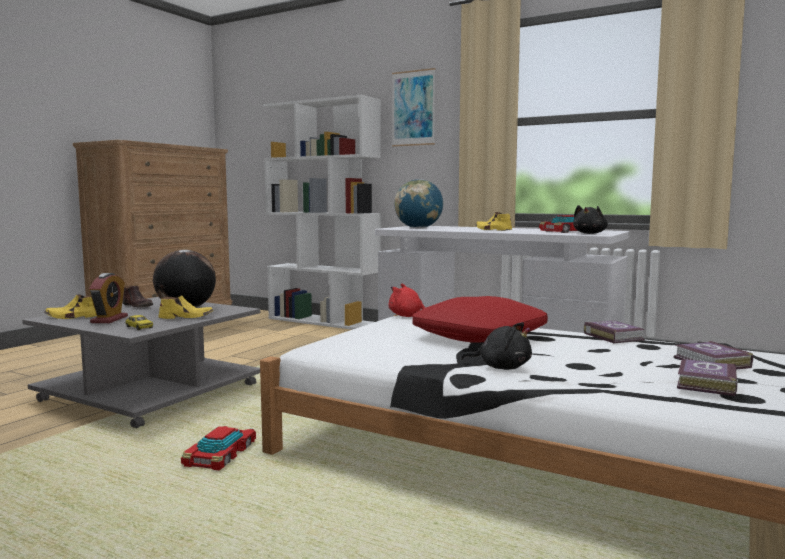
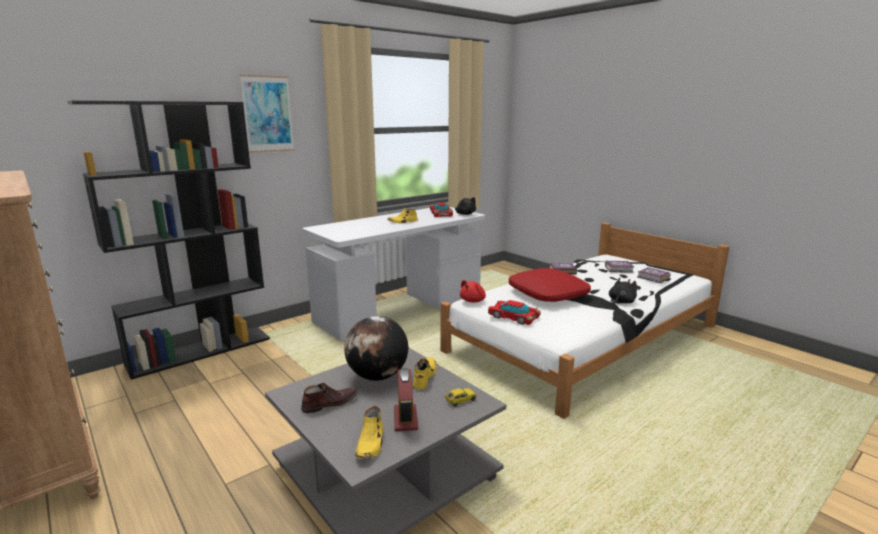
camera: 70 degrees left, 10 degrees up
alarm clock [89,273,128,323] -> alarm clock turned 60 degrees clockwise [394,368,418,431]
toy car [181,426,256,471] -> toy car moved to [488,300,541,325]
white bookcase [263,95,381,330] -> black bookcase [67,101,270,380]
globe [394,179,443,228] -> none

